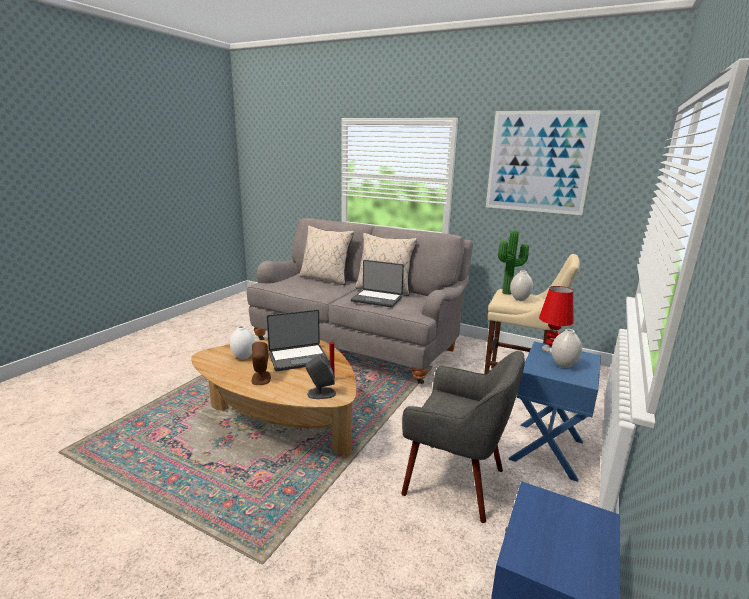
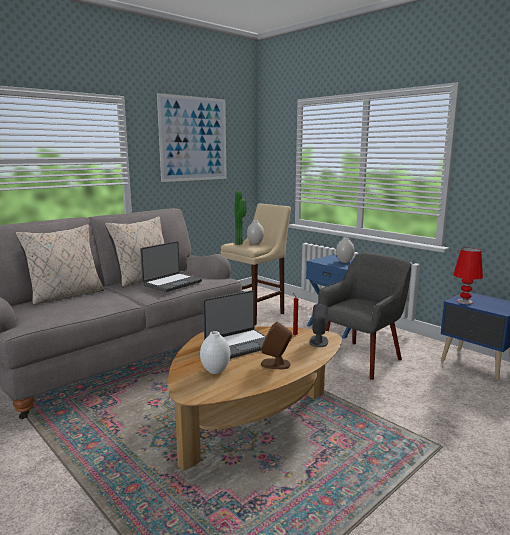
camera: 70 degrees left, 5 degrees down
laptop [267,309,330,371] -> laptop turned 60 degrees clockwise [203,290,266,359]
red table lamp [539,286,574,353] -> red table lamp moved to [453,248,483,304]

